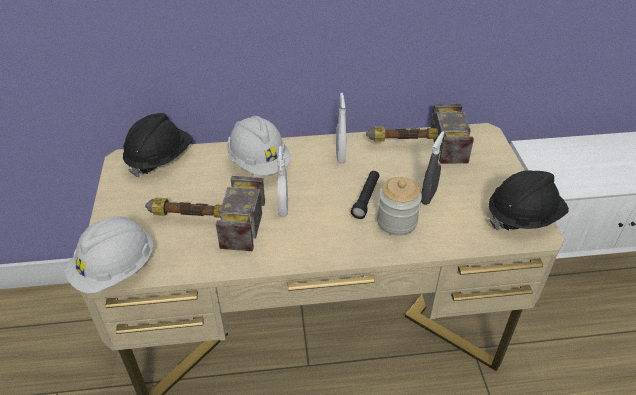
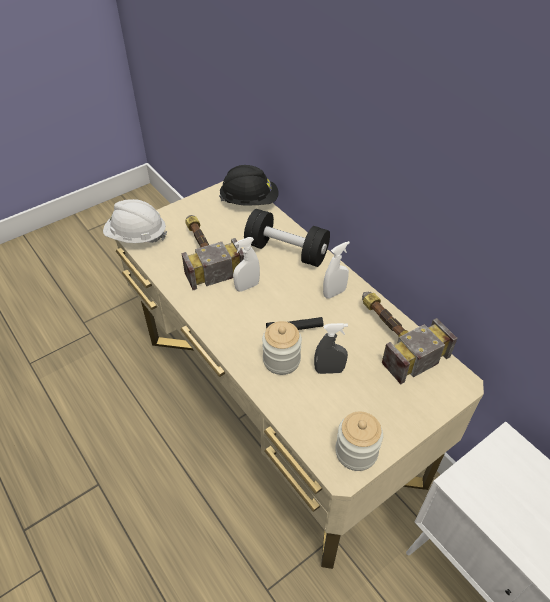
camera: 60 degrees right, 5 degrees up
white hard hat [227,116,291,176] -> black dumbbell [244,209,330,267]
black hard hat [489,171,569,231] -> jar [335,411,383,471]

